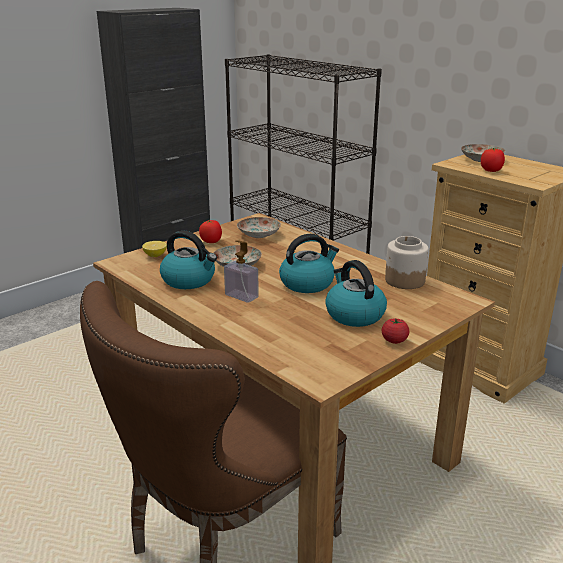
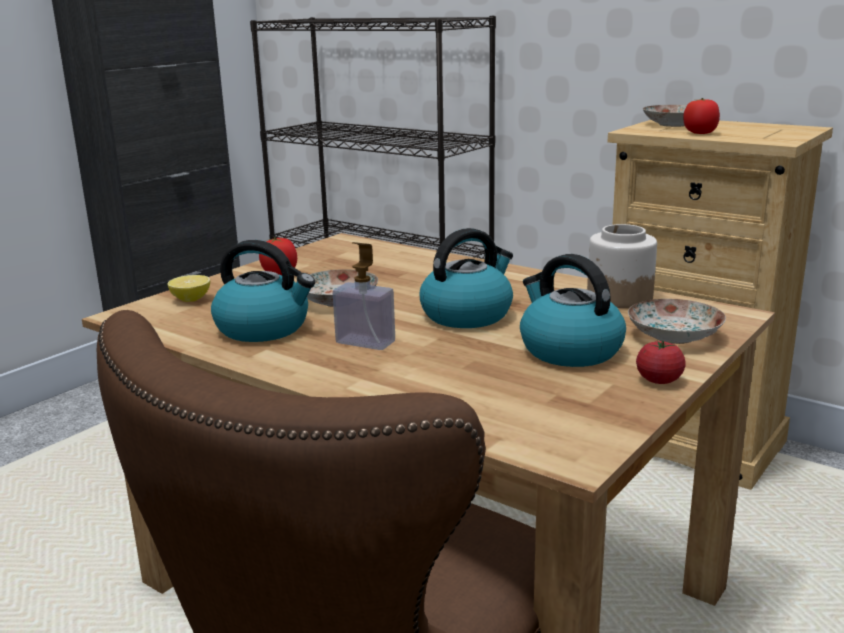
camera: 10 degrees left, 5 degrees down
plate [237,217,281,238] -> plate moved to [628,299,726,344]

